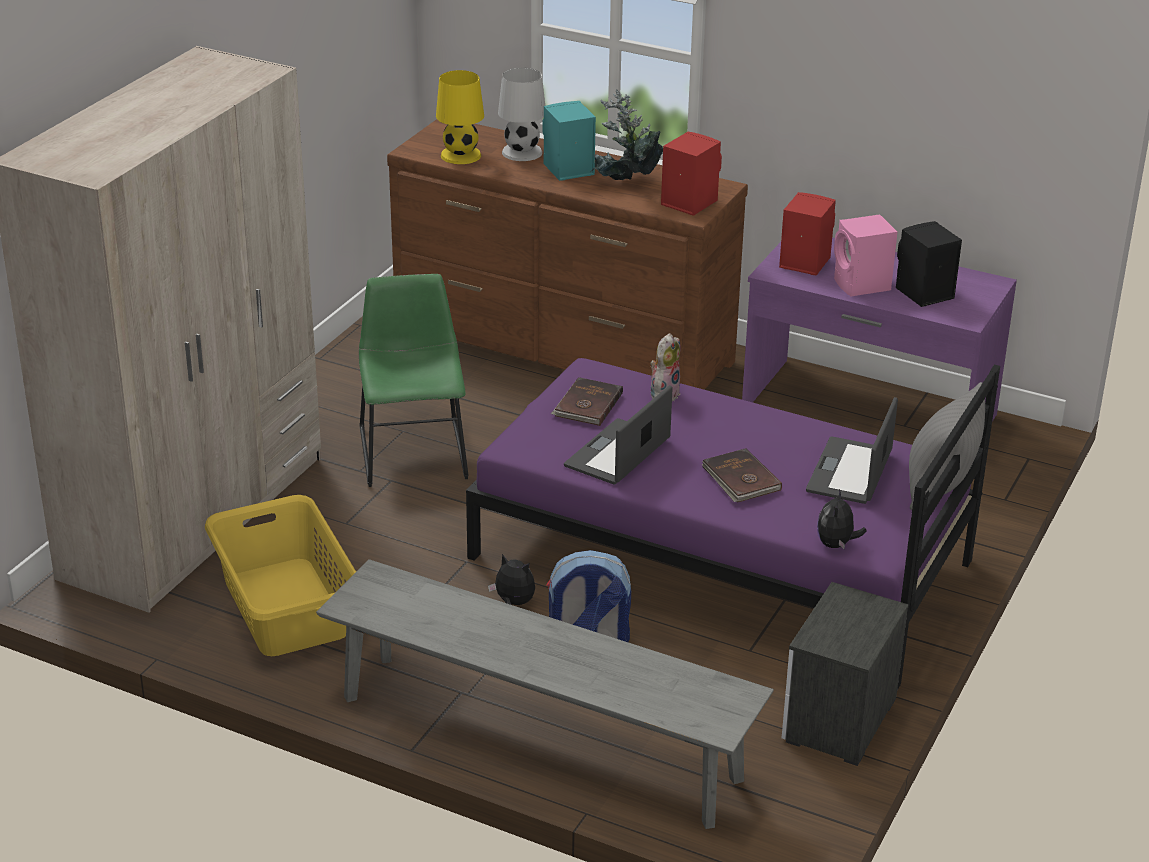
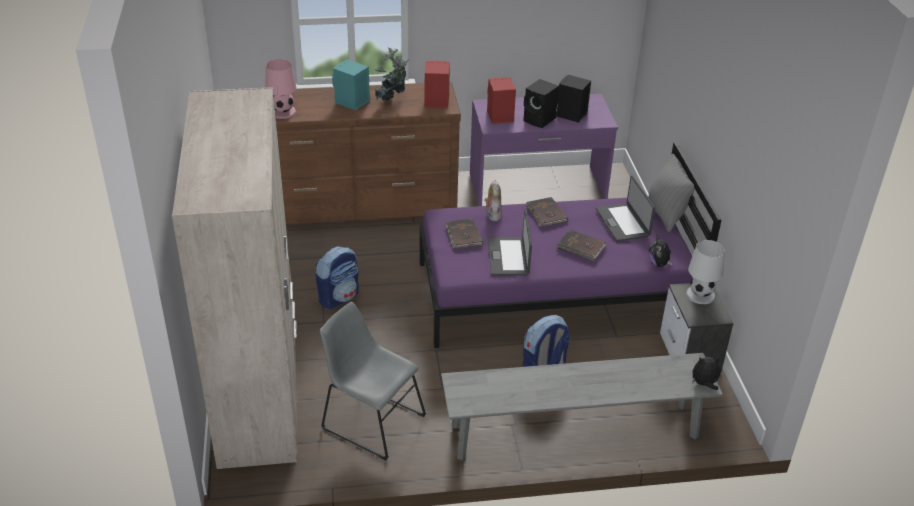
camera: 35 degrees left, 5 degrees up
yellow laundry basket [205,495,356,656] -> grey chair [320,302,426,460]
green chair [359,274,469,487] -> backpack [316,246,359,309]
yellow table lamp [436,70,484,164] -> pink table lamp [265,59,297,119]
plush toy [488,554,535,605] -> plush toy moved to [693,356,720,390]
white table lamp [498,67,545,161] -> white table lamp moved to [686,240,725,304]
pink speaker [834,214,897,297] -> black speaker [523,79,559,128]
none -> brown book [526,197,568,227]

